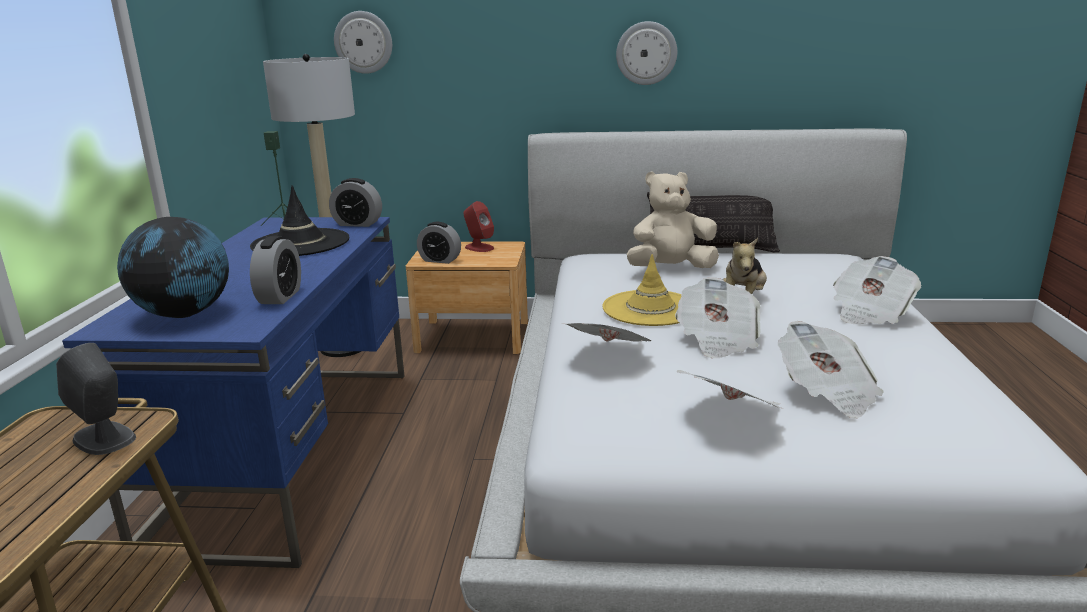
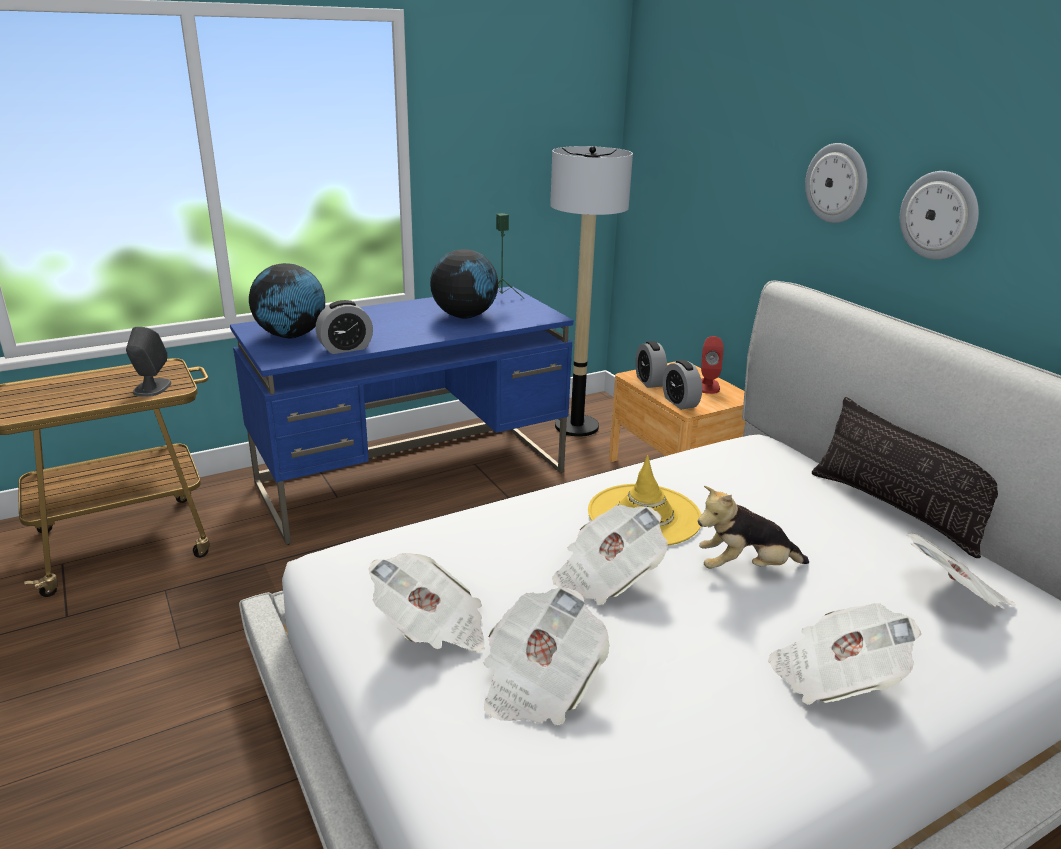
camera: 55 degrees right, 5 degrees up
black hat [250,186,349,256] -> globe [430,249,498,319]
alarm clock [329,178,382,227] -> alarm clock moved to [663,360,702,410]
wall clock [334,11,392,74] -> wall clock moved to [805,143,867,223]
newspaper [561,323,651,342] -> newspaper moved to [907,533,1016,609]
beige plush toy [627,171,719,268] -> none

